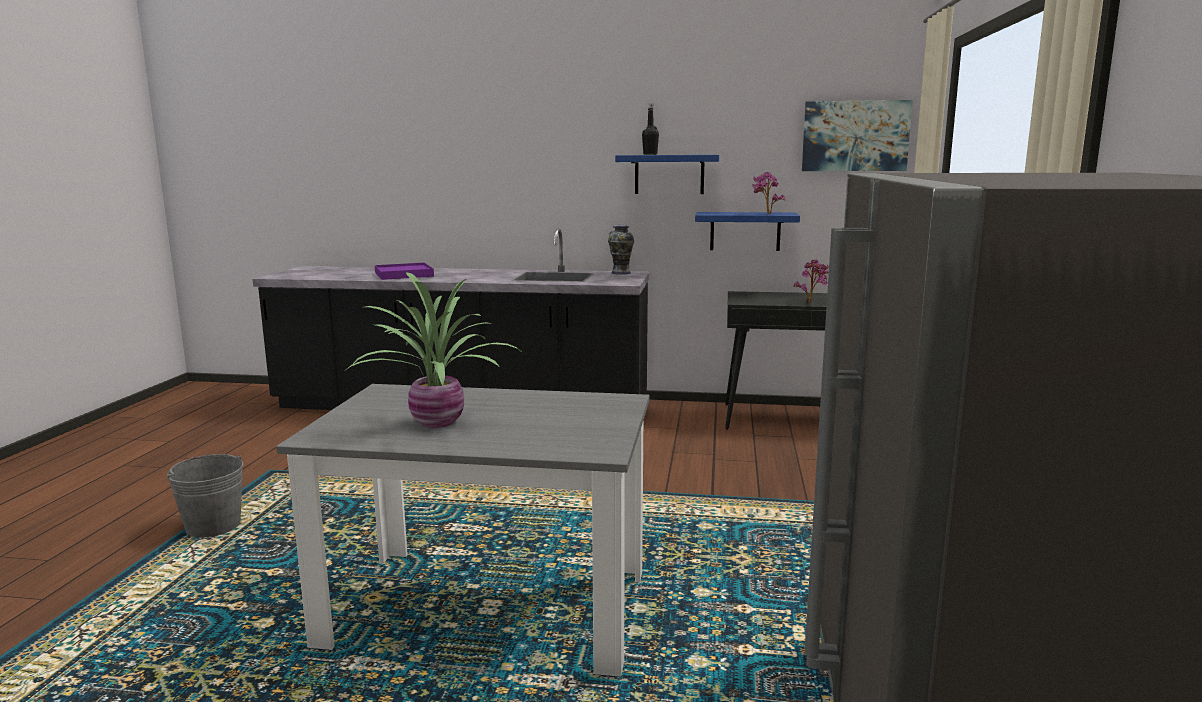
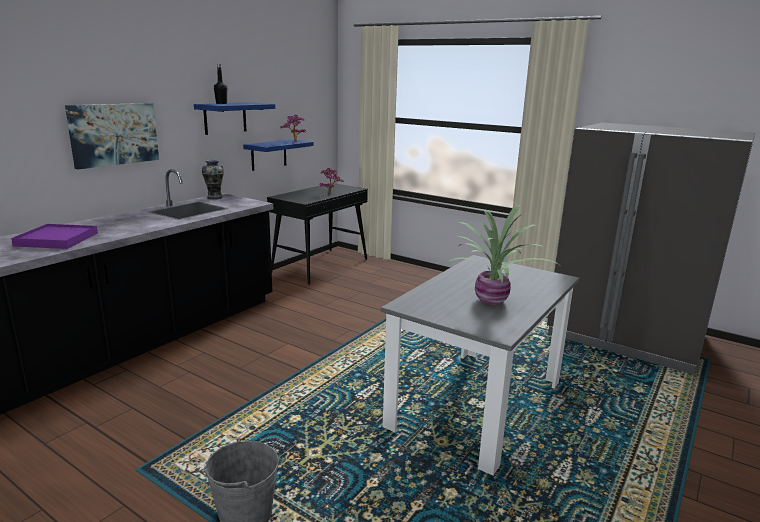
camera: 65 degrees left, 5 degrees up
picture [802,100,913,171] -> picture moved to [65,103,159,170]

